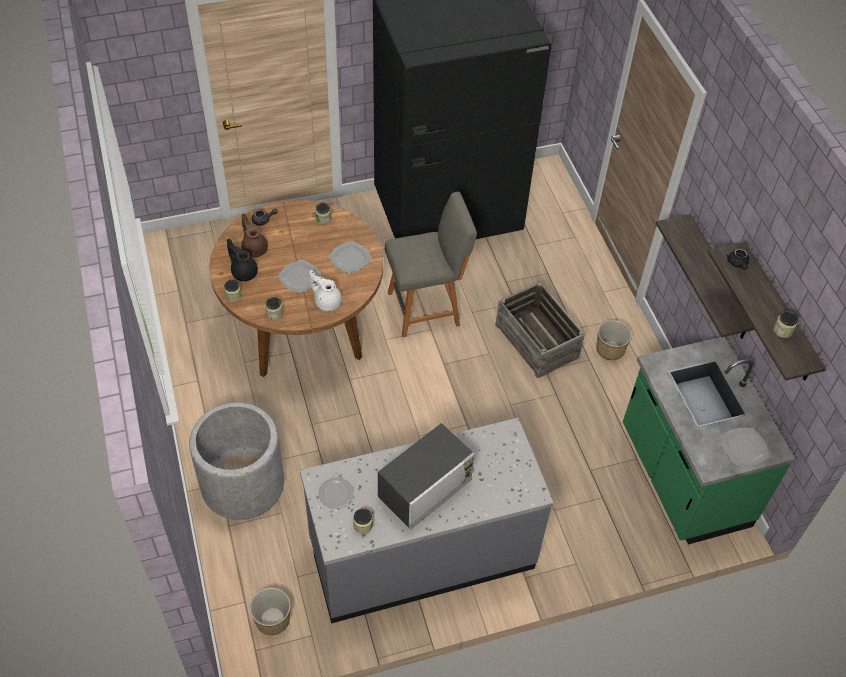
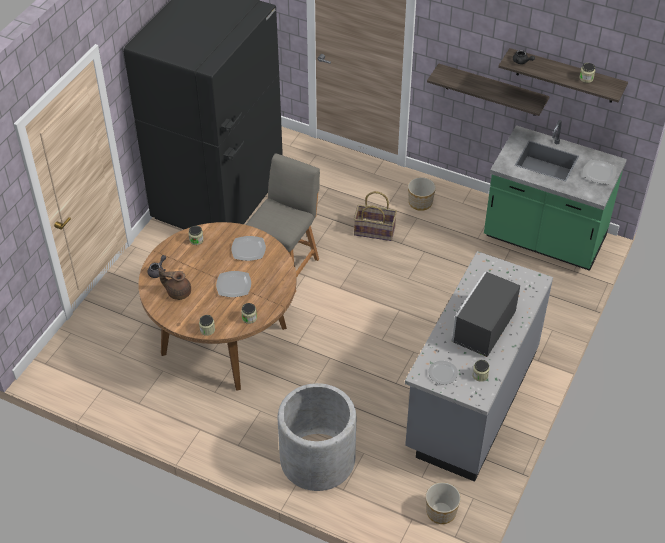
camera: 45 degrees left, 5 degrees down
black teapot [227,239,258,281] -> none
white teapot [310,270,342,311] -> none
microwave [378,423,475,529] -> microwave turned 150 degrees counterclockwise [451,271,520,357]
crate [495,282,585,379] -> basket [354,191,397,241]

